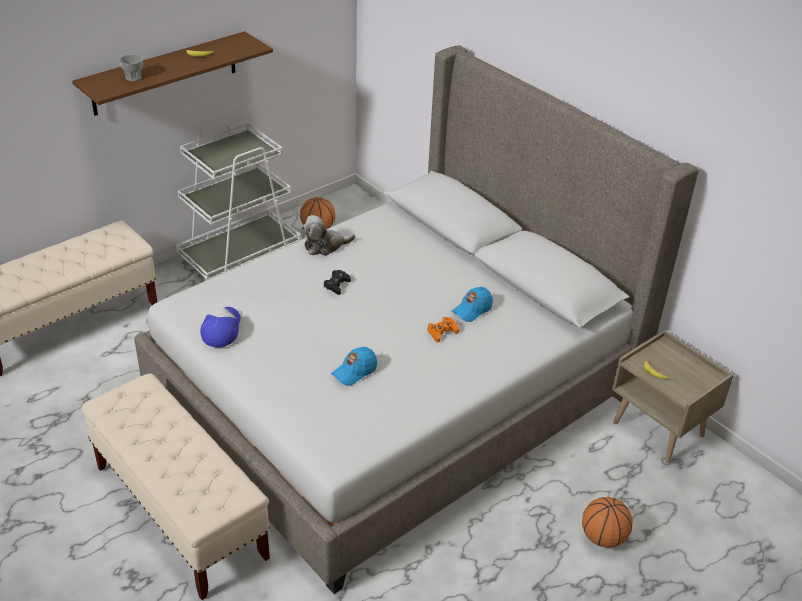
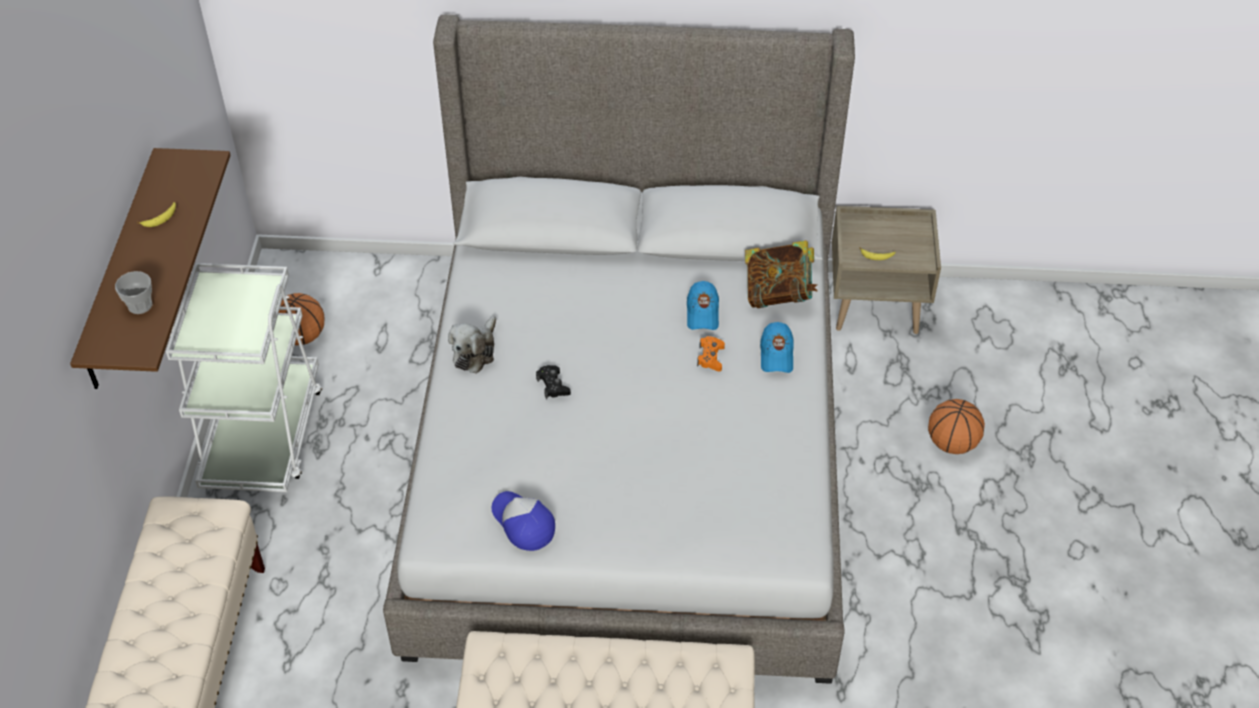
camera: 45 degrees left, 10 degrees up
blue cap [331,347,377,386] -> blue cap moved to [760,322,794,373]
none -> book [745,240,818,308]

